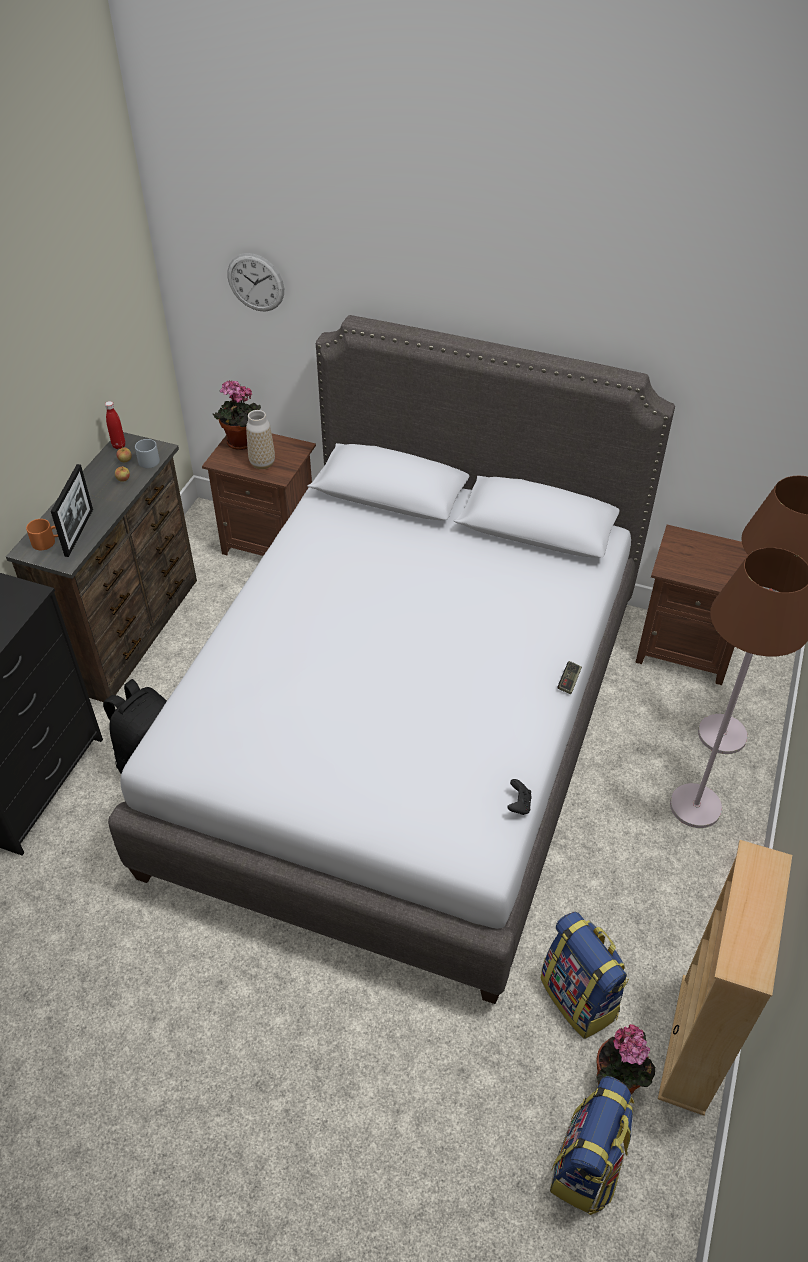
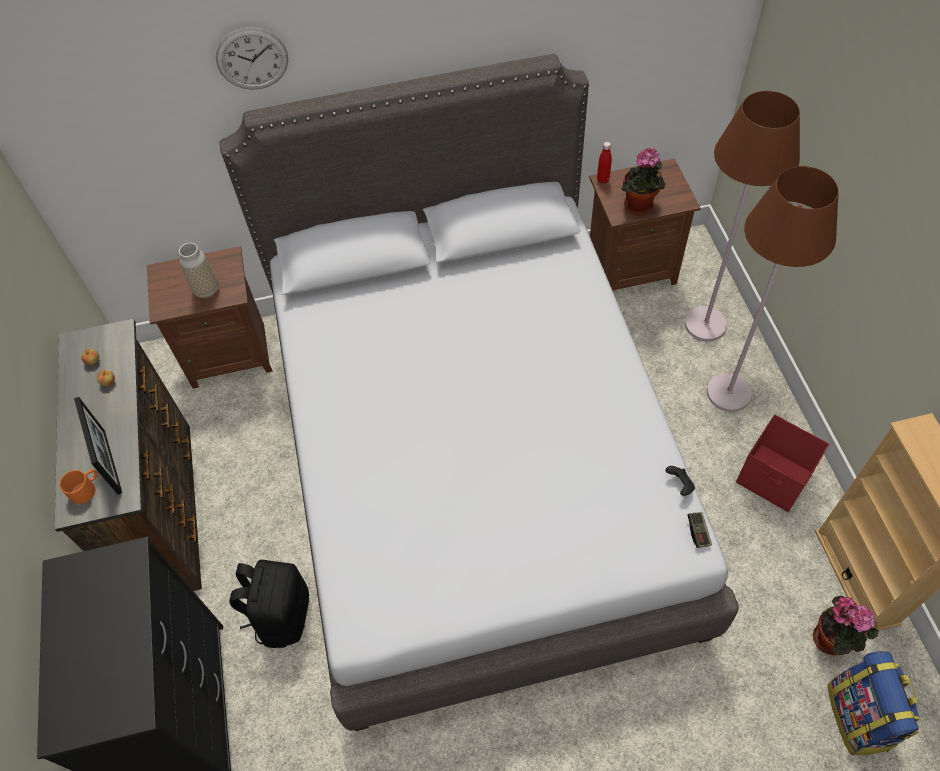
camera: 30 degrees left, 10 degrees up
red bottle [105,401,125,449] -> red bottle moved to [597,142,612,184]
grey mug [135,439,160,468] -> none
potted plant [212,380,261,450] -> potted plant moved to [621,147,666,215]
wall clock [228,253,284,312] -> wall clock moved to [216,27,288,90]
backpack [540,912,629,1039] -> none
game controller [557,661,582,694] -> game controller moved to [687,512,712,548]
none -> red storage box [736,415,829,512]

